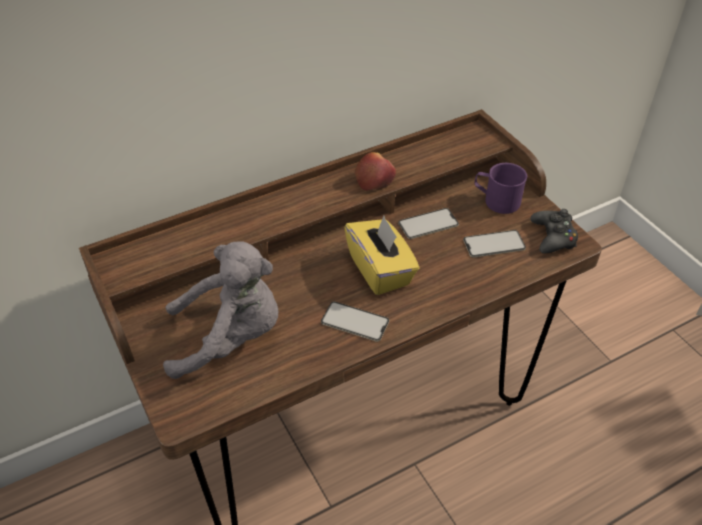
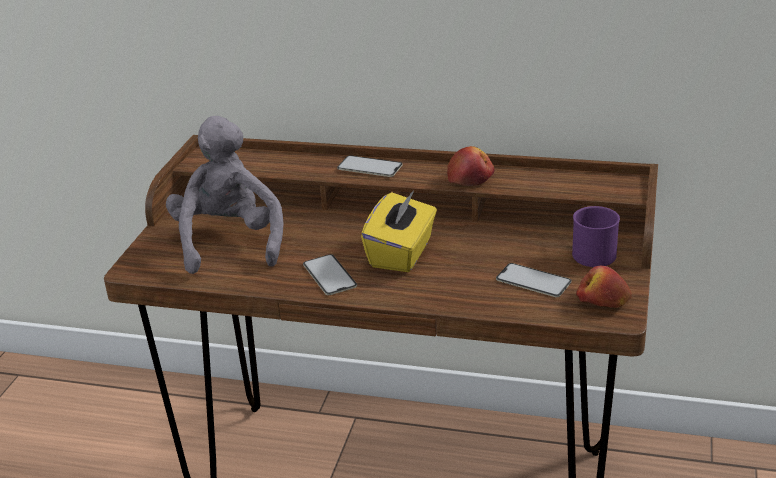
camera: 45 degrees right, 15 degrees down
grey plush toy [163,241,278,379] -> grey plush toy turned 135 degrees counterclockwise [166,116,284,274]
phone [398,208,459,239] -> phone moved to [337,155,403,177]
black game controller [530,209,578,254] -> apple [576,266,632,308]

